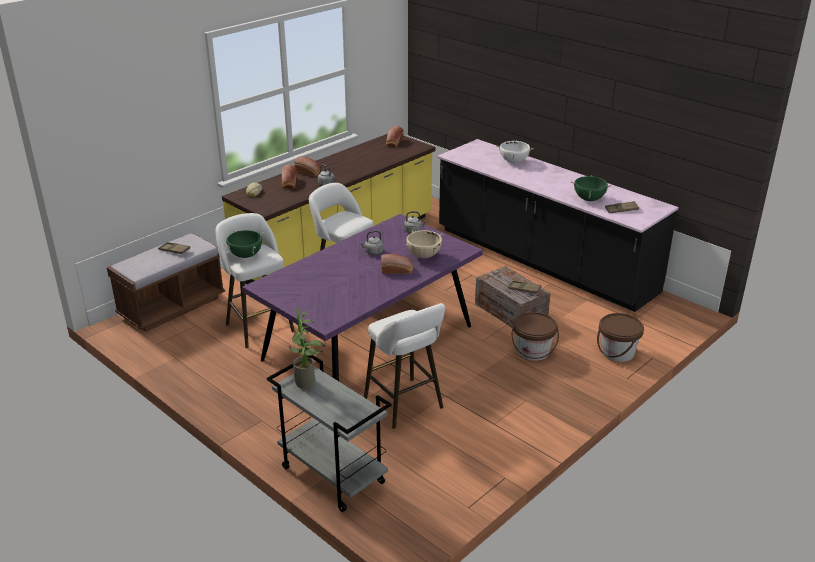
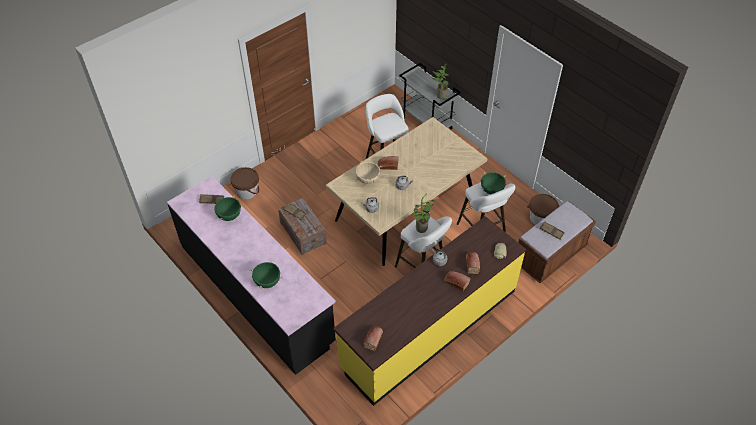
camera: 175 degrees left, 20 degrees up
purple dining table [242,214,483,381] -> beige dining table [326,117,488,266]
white cooking pot [496,140,534,163] -> green cooking pot [250,260,282,289]
brown bucket [512,312,559,361] -> brown bucket moved to [527,194,559,225]
none -> potted plant [414,193,437,233]

